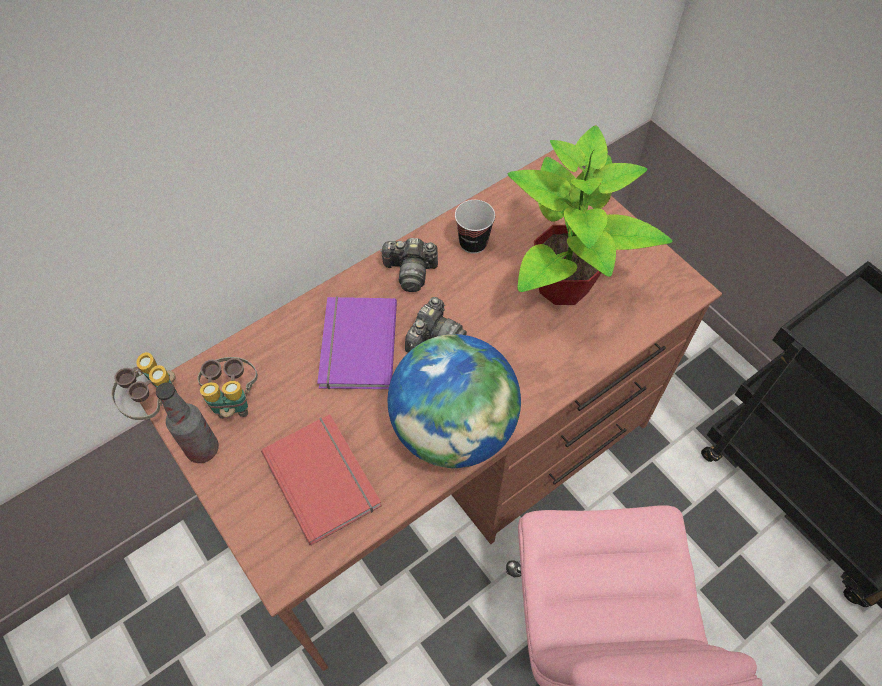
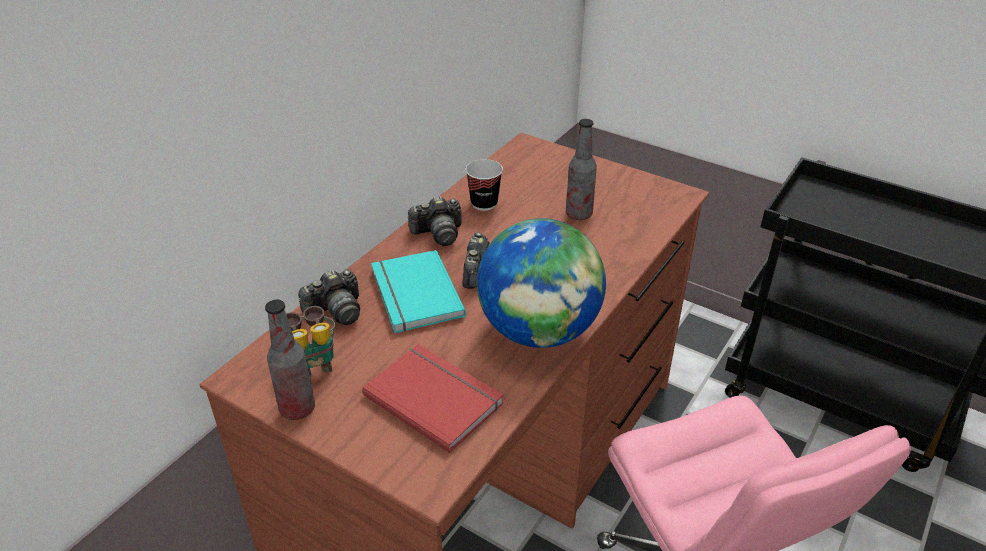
camera: 20 degrees left, 20 degrees down
binoculars [111,352,177,420] -> none
purple book [317,297,397,390] -> turquoise book [371,250,466,333]
potted plant [508,125,673,305] -> bottle [566,119,597,220]
none -> camera [298,270,360,325]

